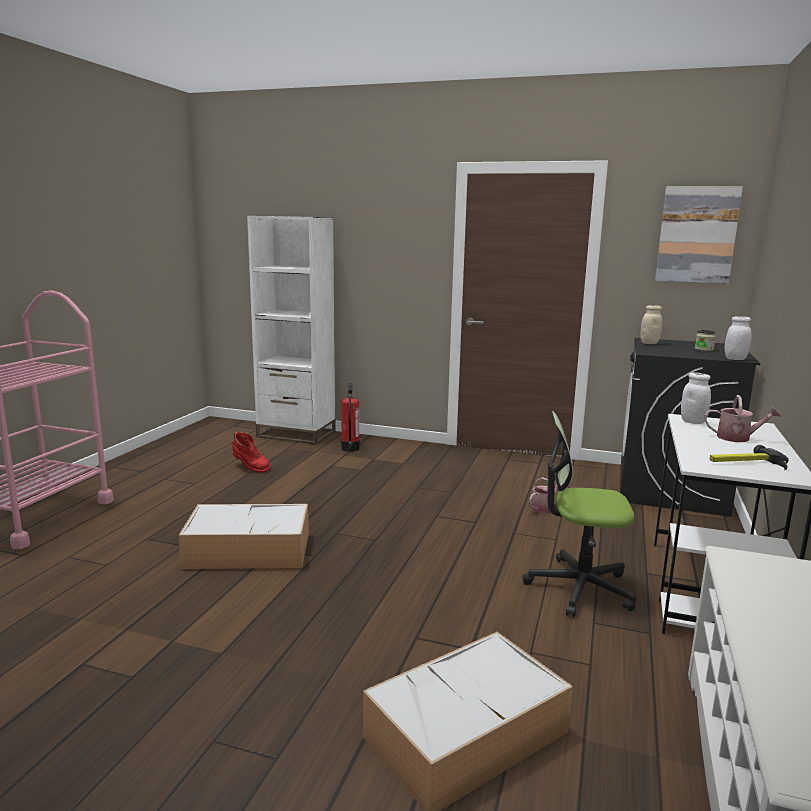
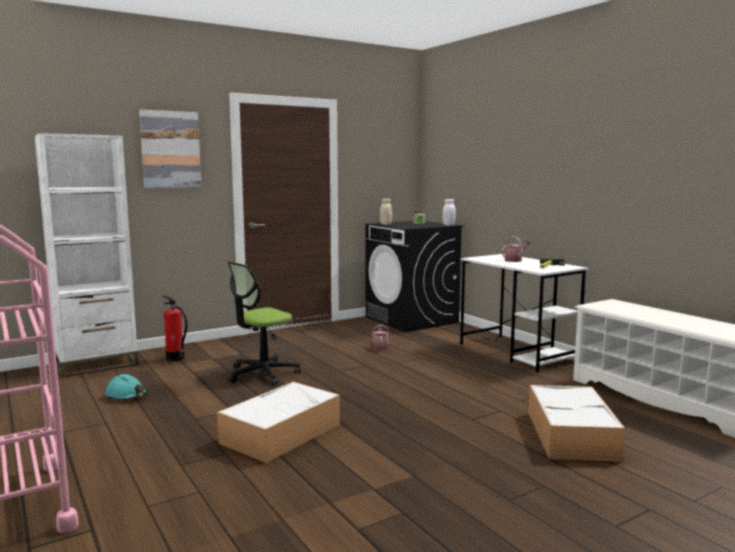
camera: 50 degrees left, 5 degrees down
red boot [232,432,271,472] -> turquoise hard hat [105,374,147,400]
office chair [523,411,636,617] -> office chair moved to [228,261,301,386]
picture [655,187,743,284] -> picture moved to [139,110,201,188]
white jar [681,372,711,424] -> none

